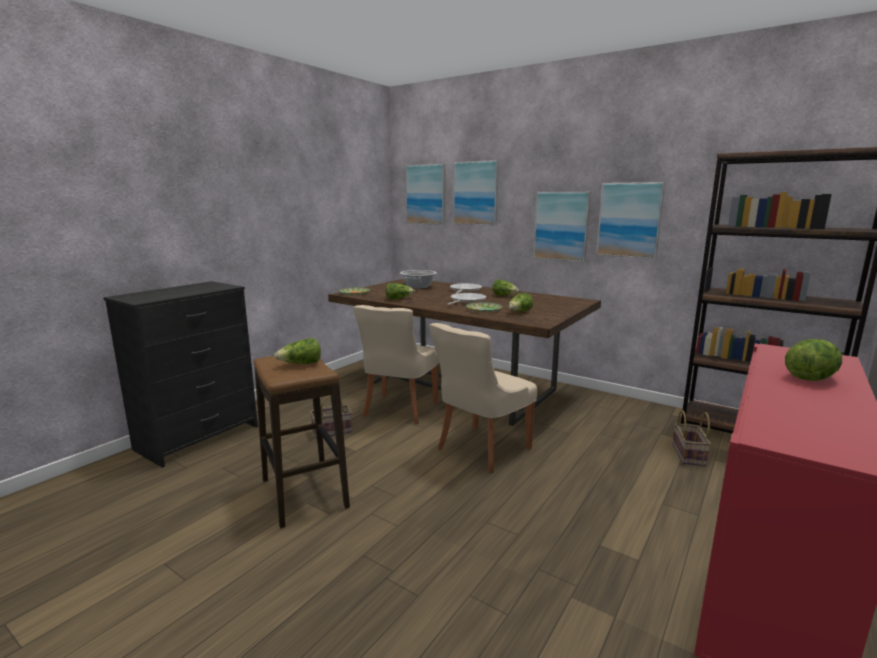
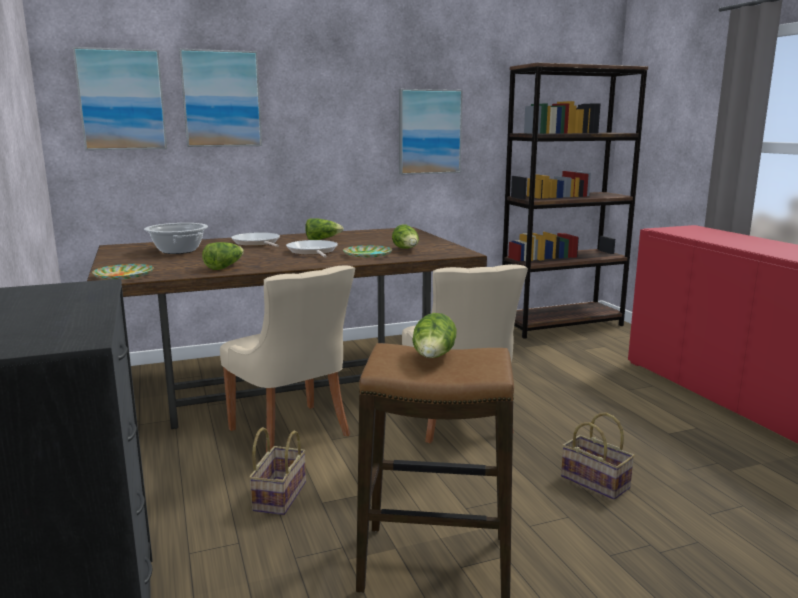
camera: 55 degrees left, 0 degrees up
picture [533,192,591,262] -> none
basket [673,410,711,466] -> basket moved to [561,413,635,500]
lettuce [785,339,842,381] -> none

